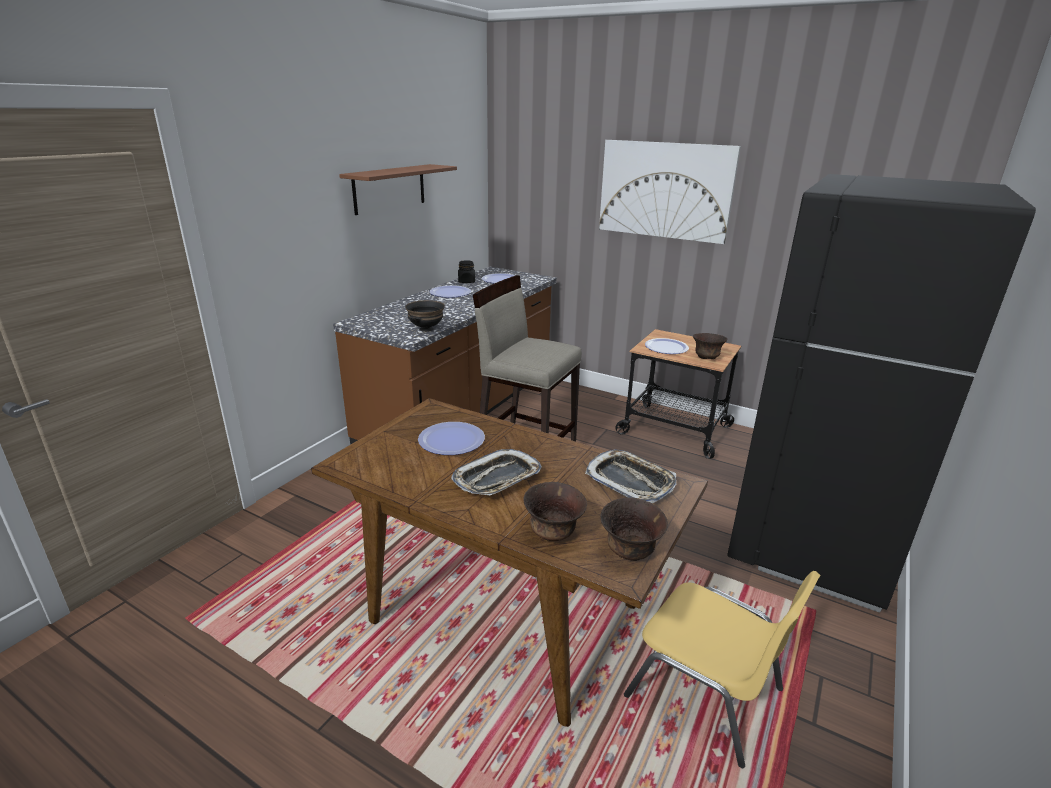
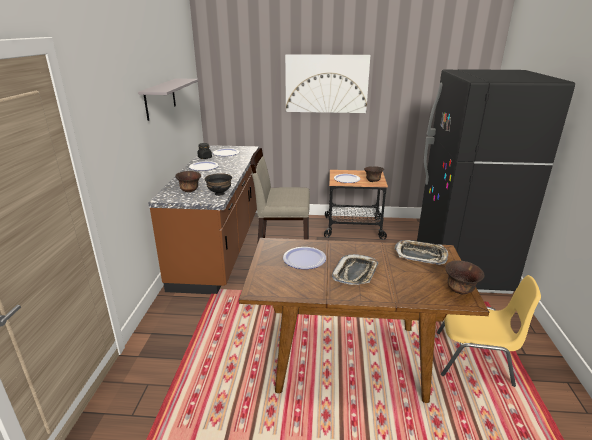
camera: 25 degrees left, 0 degrees up
brown shelf [339,164,457,215] -> grey shelf [138,79,199,121]
brown bowl [524,482,587,541] -> brown bowl moved to [175,171,201,192]

